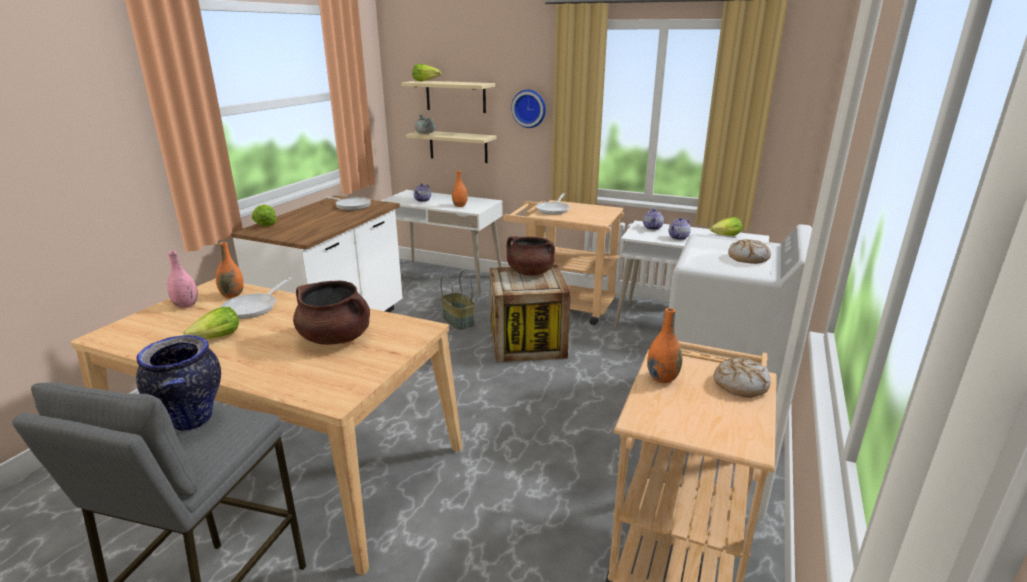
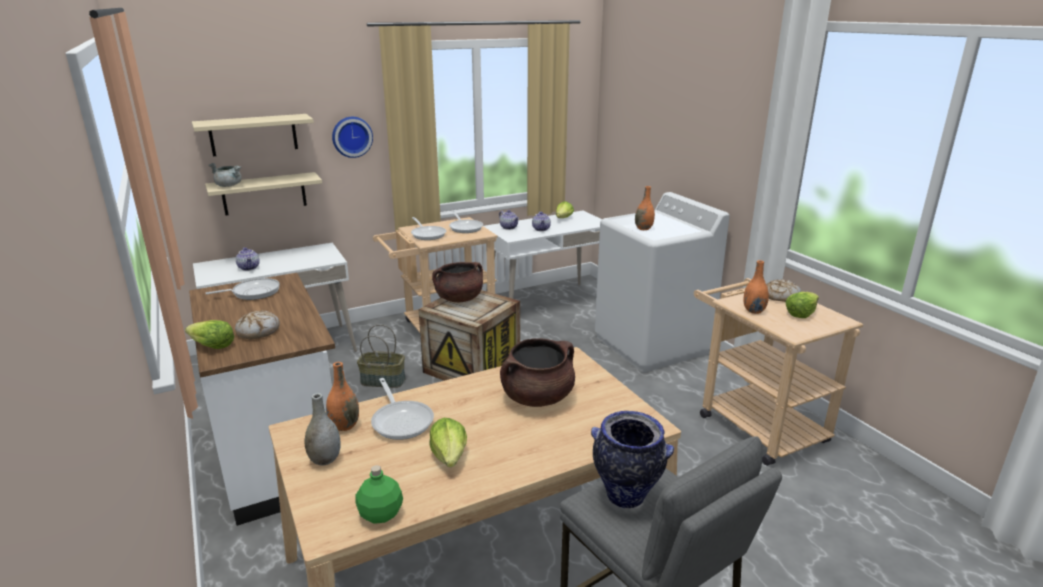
camera: 50 degrees left, 0 degrees up
pink vase [167,251,198,308] -> grey vase [305,393,341,466]
lettuce [412,64,441,81] -> lettuce moved to [785,292,819,318]
orange vase [452,170,468,207] -> orange vase moved to [635,186,655,230]
bread [728,239,771,264] -> bread moved to [235,310,280,339]
none -> green bottle [355,465,403,524]
none -> frying pan [449,211,483,233]

